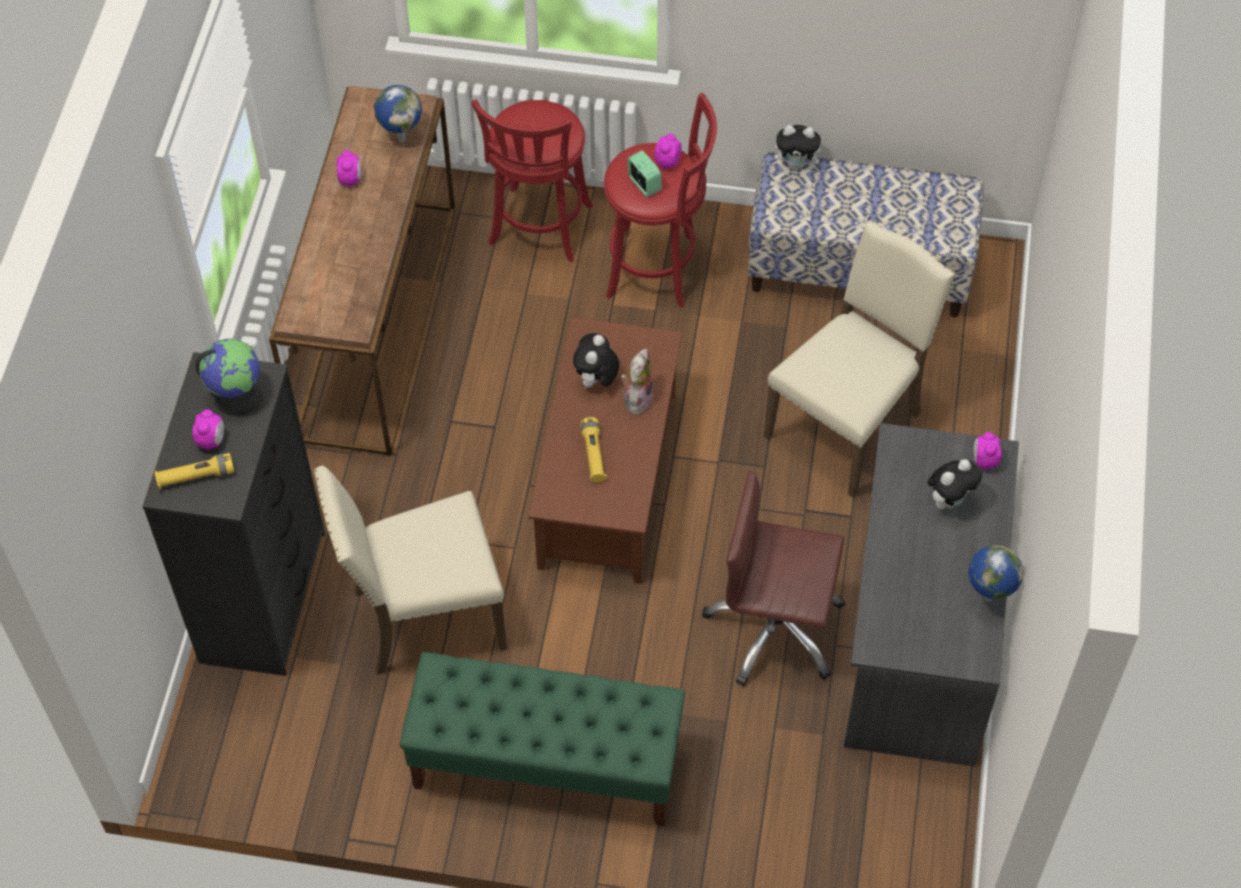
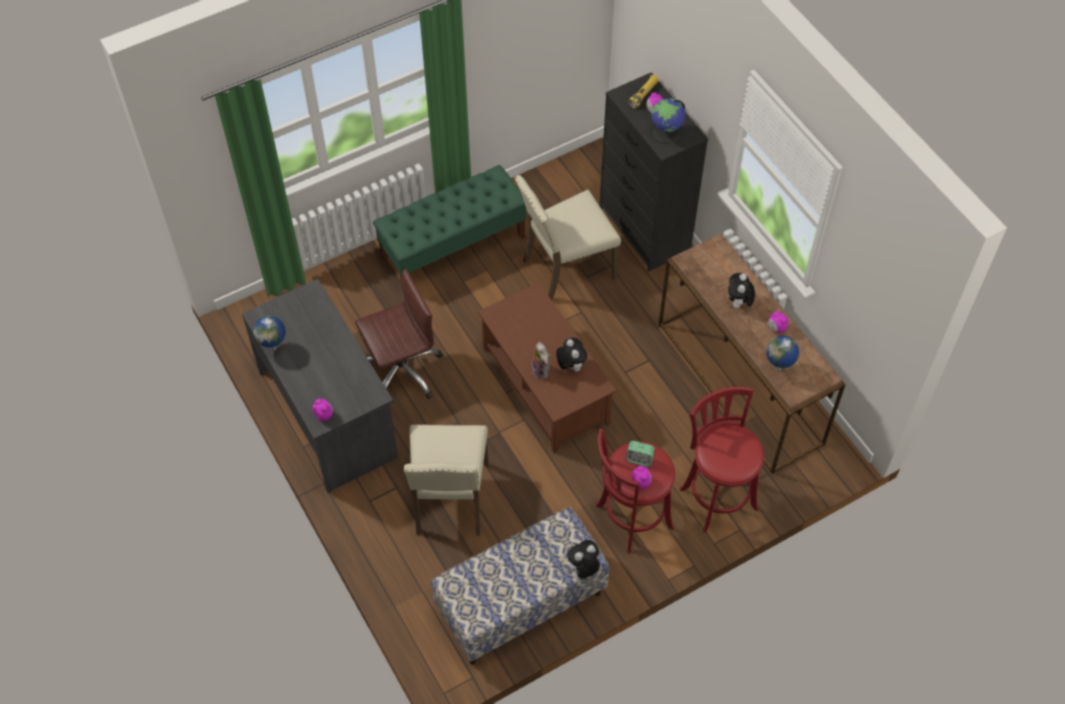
camera: 140 degrees right, 0 degrees up
beige chair [314,466,507,675] -> beige chair turned 150 degrees counterclockwise [514,175,621,300]
yellow flashlight [581,417,607,483] -> none
plush toy [927,459,982,509] -> plush toy moved to [728,273,755,308]

